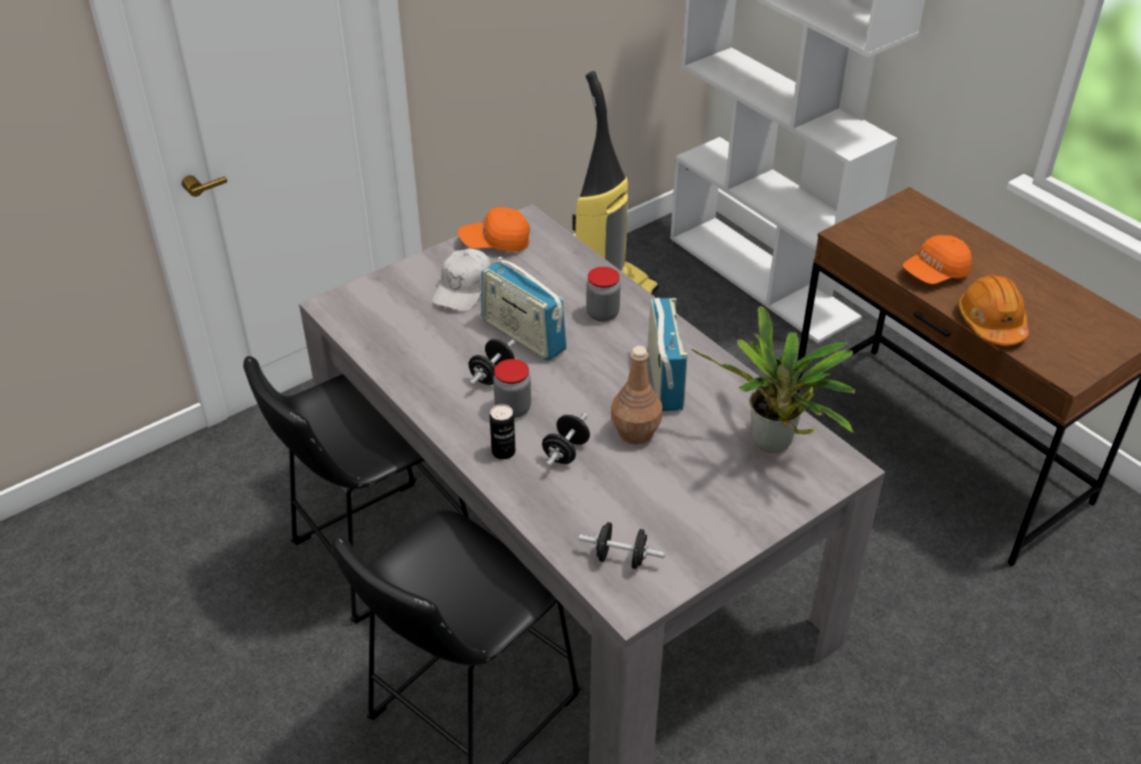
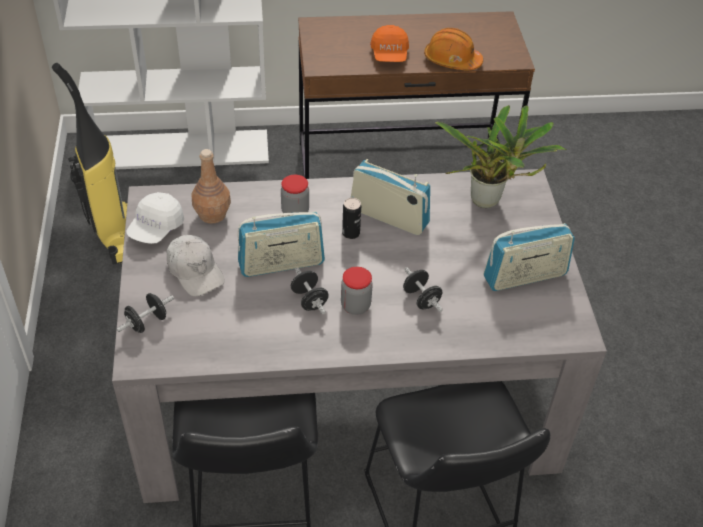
camera: 60 degrees left, 5 degrees up
orange cap [458,207,530,252] -> white cap [126,192,184,244]
can [490,404,515,459] -> can moved to [342,198,361,239]
black dumbbell [579,522,665,569] -> black dumbbell moved to [117,293,174,333]
brown bottle [611,346,662,444] -> brown bottle moved to [192,149,231,224]
none -> radio [483,223,575,291]

